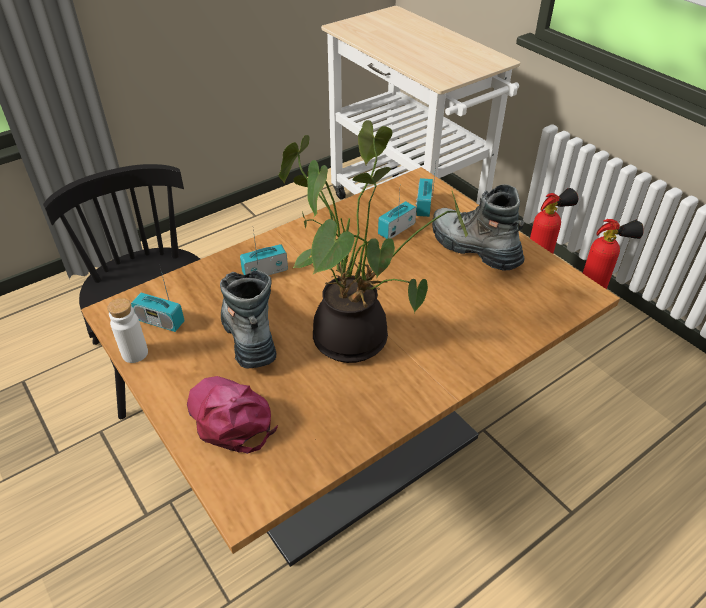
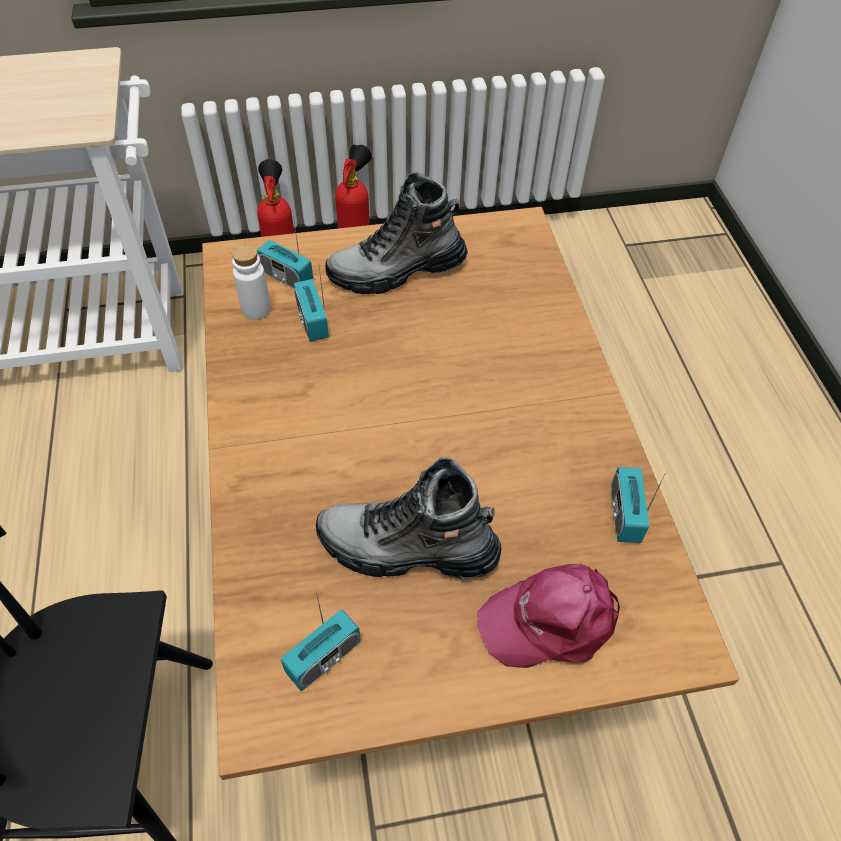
camera: 65 degrees left, 10 degrees up
white bottle [107,298,148,363] -> white bottle moved to [232,244,271,320]
radio [240,229,288,275] -> radio moved to [611,467,666,543]
potted plant [278,120,468,363] -> none

